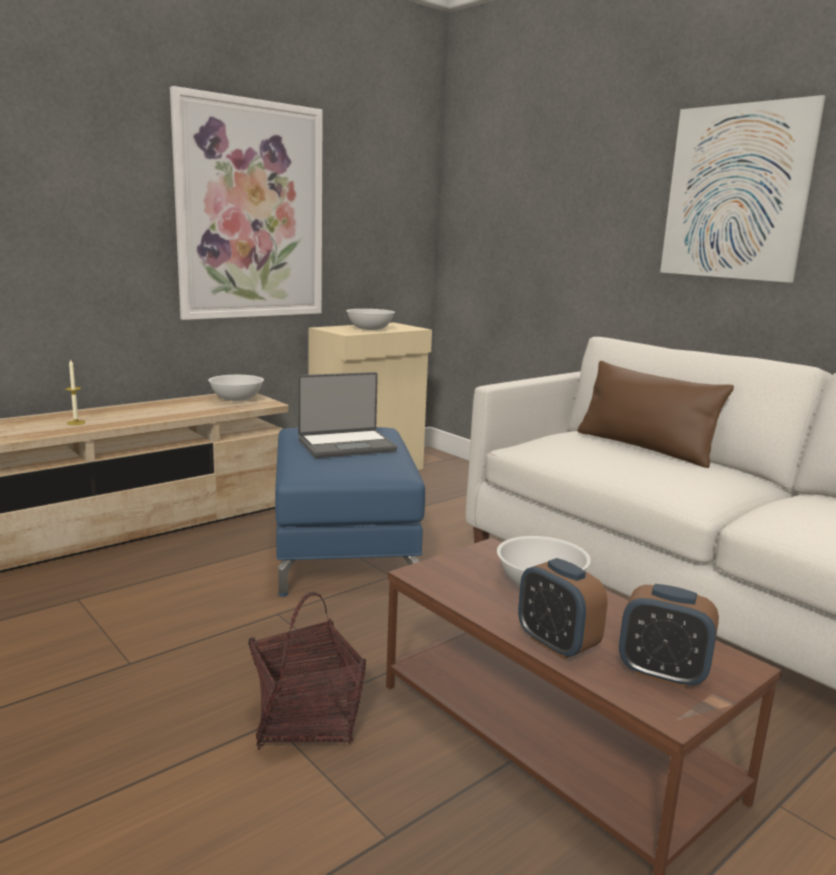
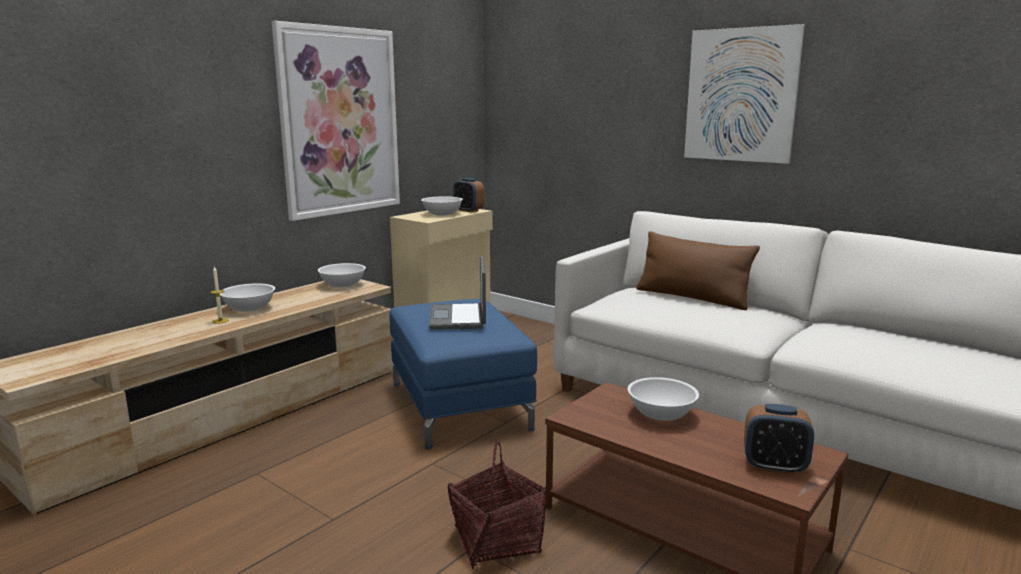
camera: 10 degrees left, 0 degrees up
laptop [298,372,397,458] -> laptop turned 120 degrees clockwise [429,256,486,330]
alarm clock [518,558,608,659] -> alarm clock moved to [453,178,484,212]
none -> white bowl [220,283,275,312]

